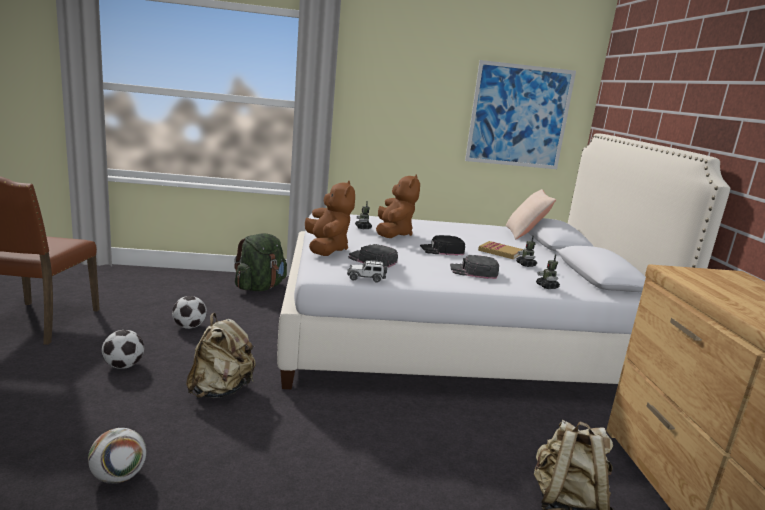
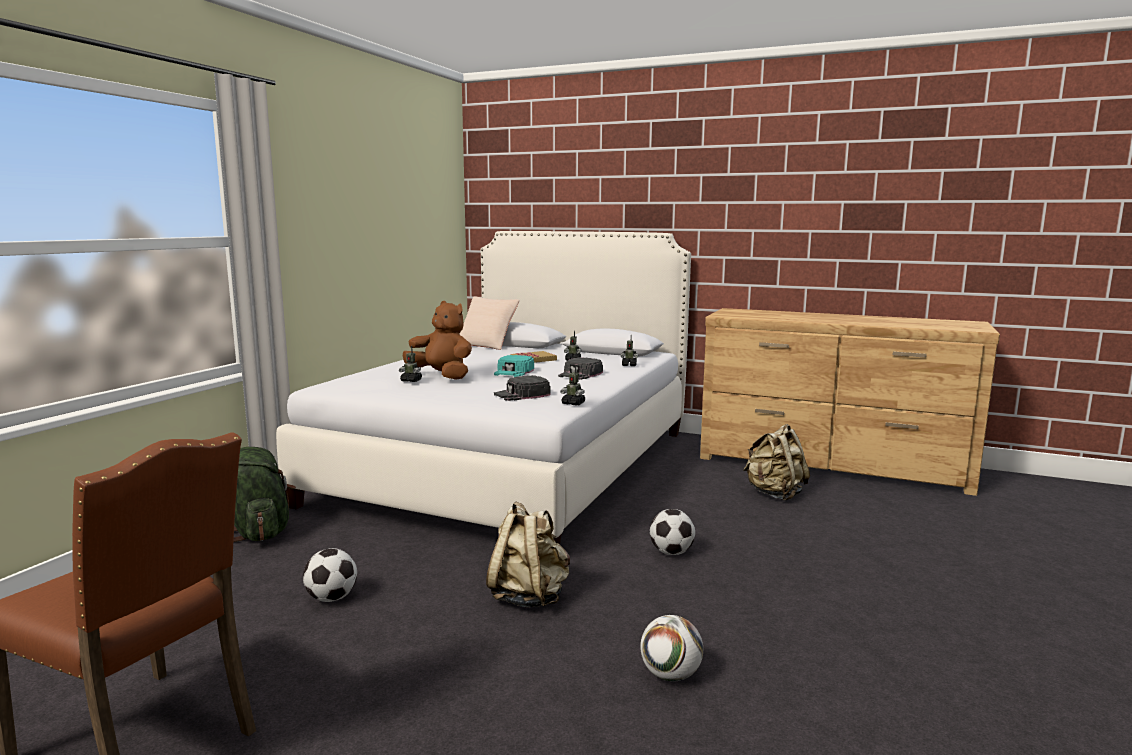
camera: 60 degrees left, 5 degrees down
football [102,330,144,369] -> football moved to [650,509,695,555]
brown plush toy [305,180,355,256] -> none
toy car [347,260,387,283] -> toy robot [560,365,585,406]
black cap [420,235,465,255] -> turquoise cap [494,355,534,377]
picture [465,60,576,169] -> none

